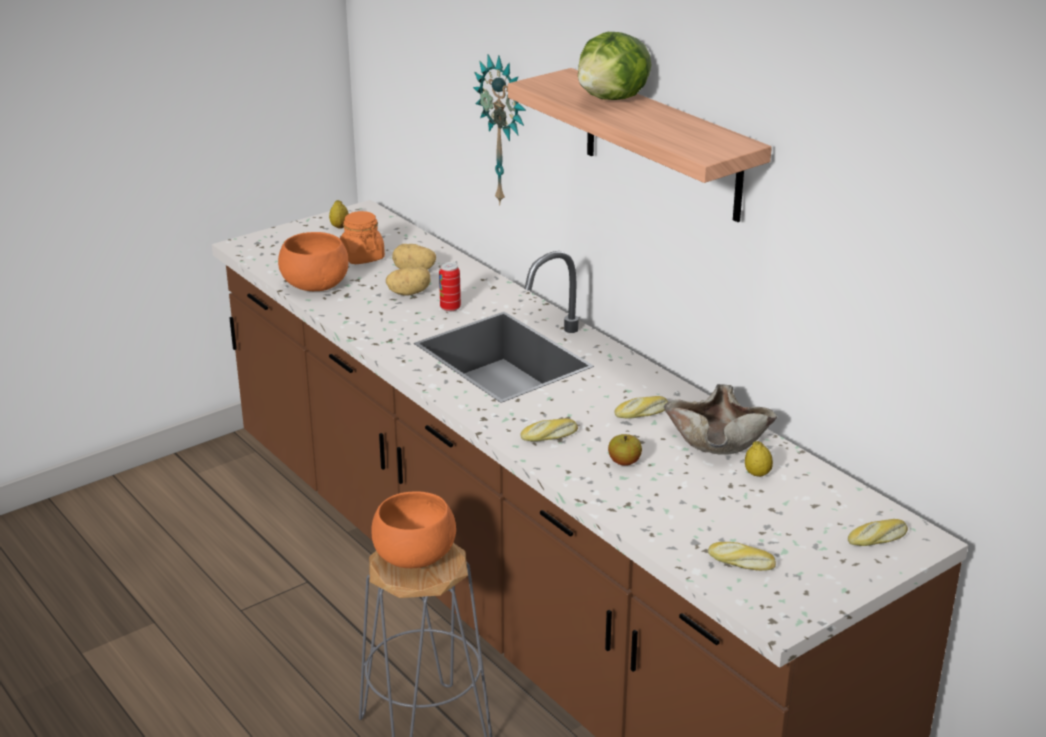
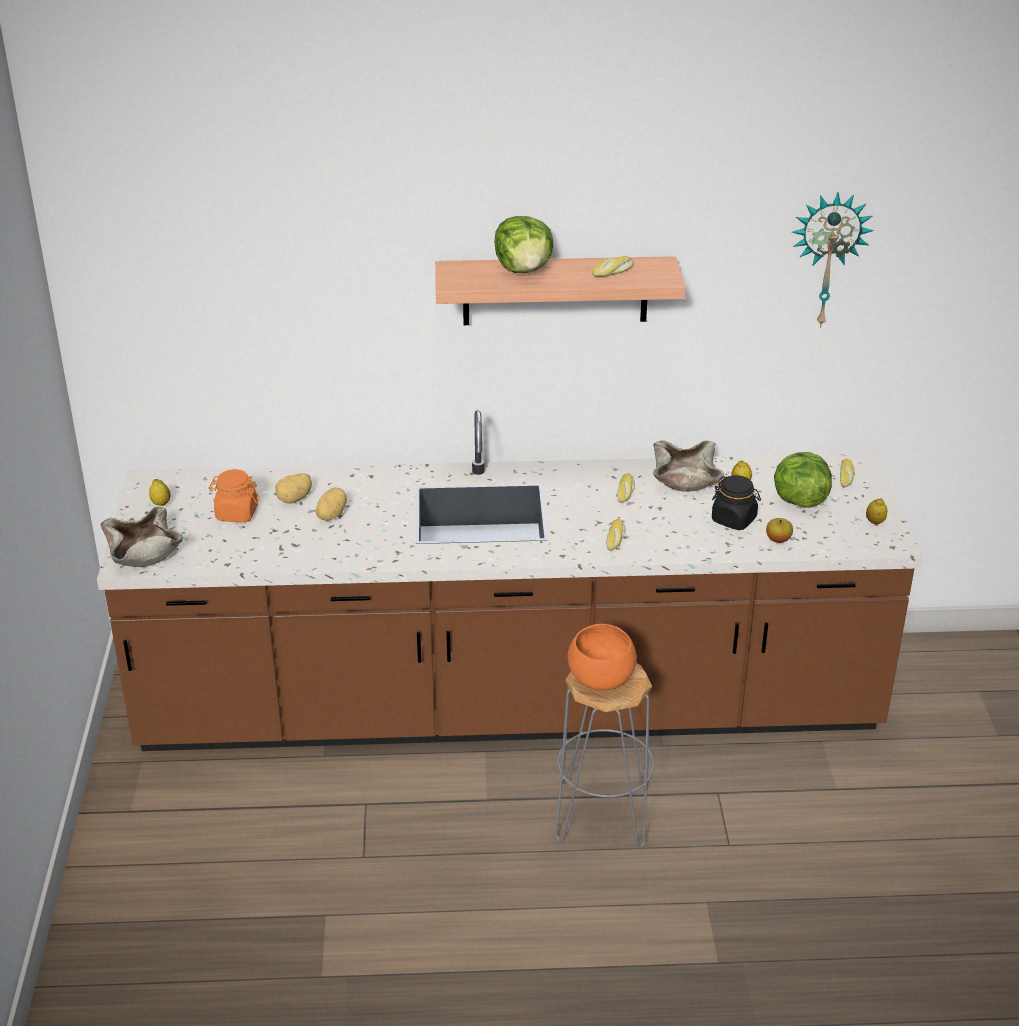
camera: 55 degrees left, 5 degrees up
orange bowl [278,232,349,291] -> none
can [439,262,461,312] -> none
wall clock [473,54,526,205] -> wall clock moved to [792,193,874,328]
apple [608,434,642,466] -> apple moved to [766,518,793,543]
bread [708,542,776,571] -> bread moved to [592,256,634,277]
none -> beige bowl [101,507,183,567]
none -> black jar [712,475,761,530]
none -> lettuce [774,452,832,508]
none -> lemon [866,498,887,524]

